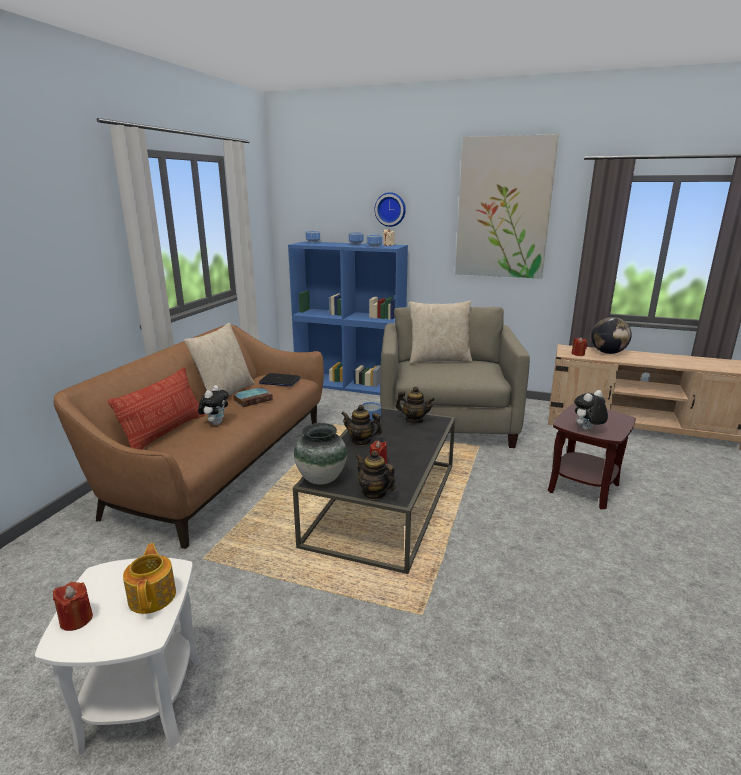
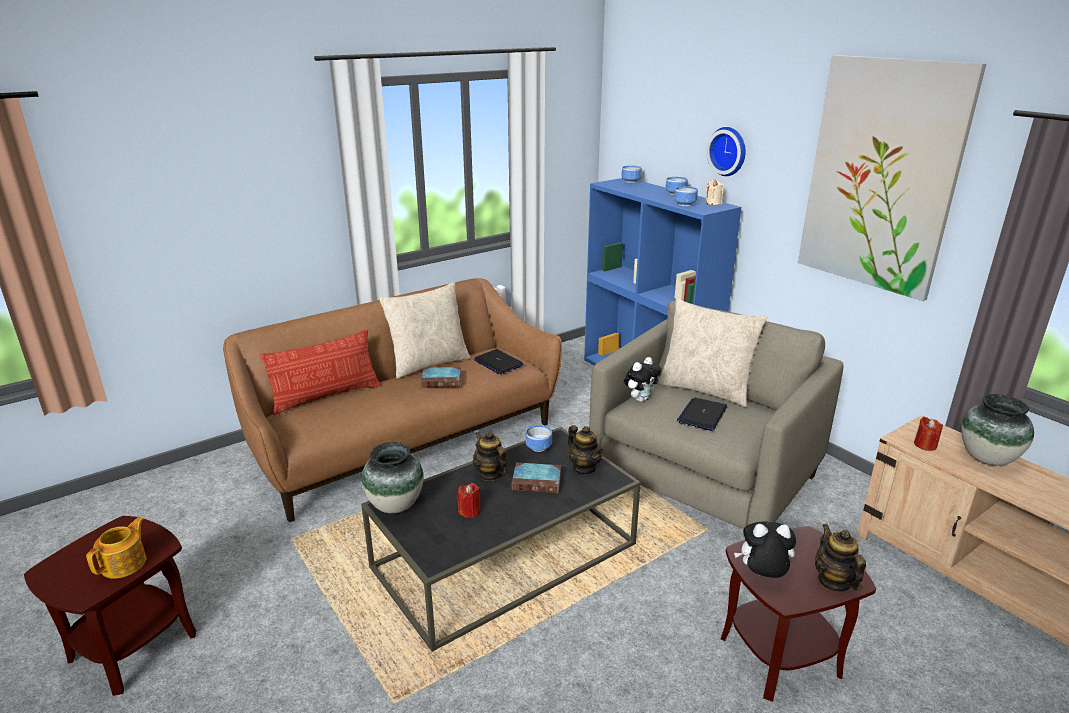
camera: 35 degrees right, 5 degrees up
white side table [35,558,201,756] -> brown side table [24,516,196,696]
red candle [53,582,93,631] -> none
plush toy [198,385,229,425] -> plush toy moved to [624,357,661,402]
teapot [356,451,396,500] -> teapot moved to [815,524,866,592]
globe [591,317,632,354] -> vase [961,394,1034,466]
none -> book [512,463,561,493]
none -> laptop [677,398,727,431]

